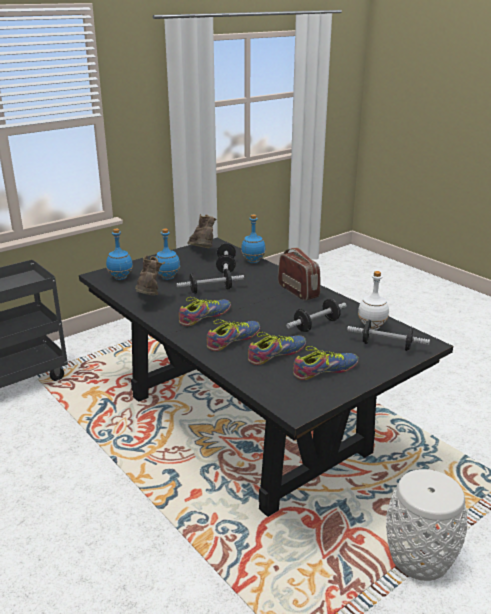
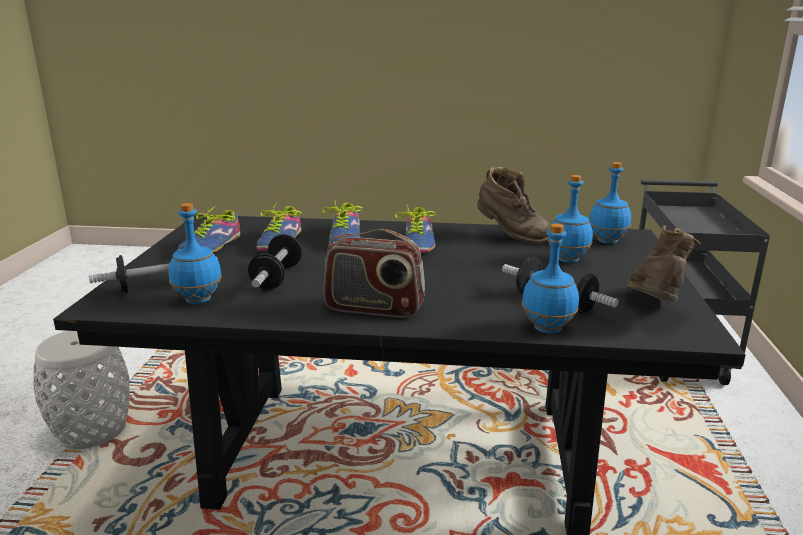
camera: 135 degrees right, 5 degrees down
dumbbell [176,269,244,294] -> none
brown boot [188,214,217,248] -> brown boot turned 105 degrees counterclockwise [625,225,701,303]
white bottle [358,271,389,330] -> blue bottle [168,203,222,304]

